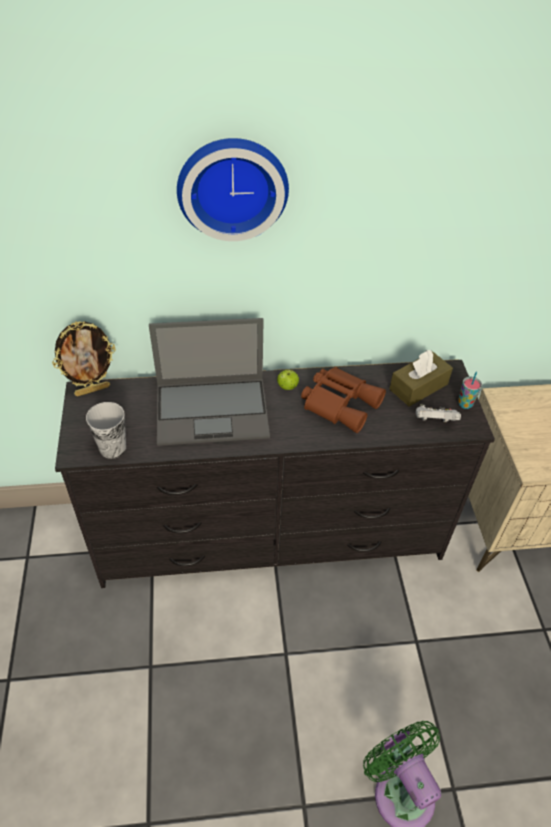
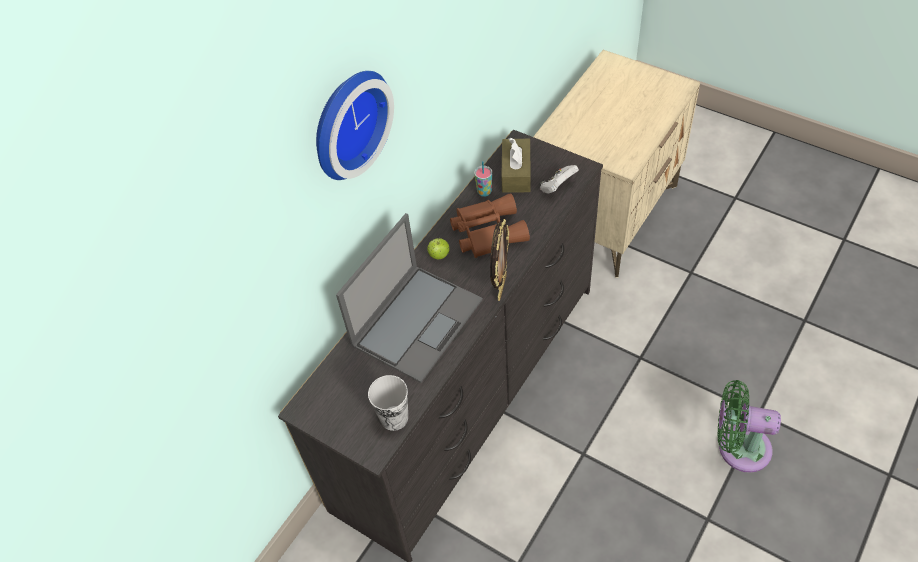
camera: 45 degrees left, 5 degrees up
picture frame [52,321,116,396] -> picture frame moved to [490,219,509,301]
cup [458,372,482,409] -> cup moved to [474,161,492,197]

